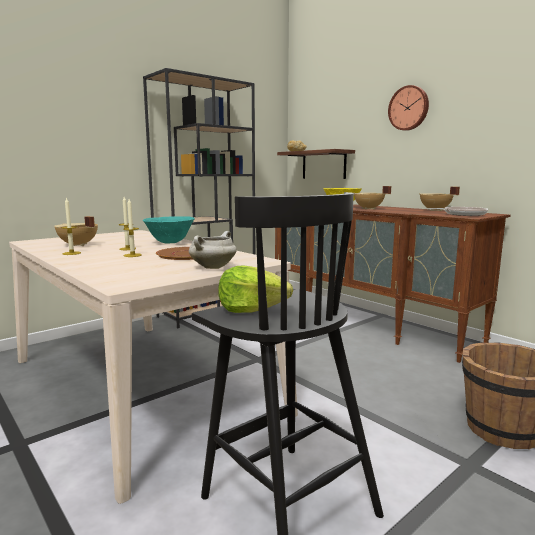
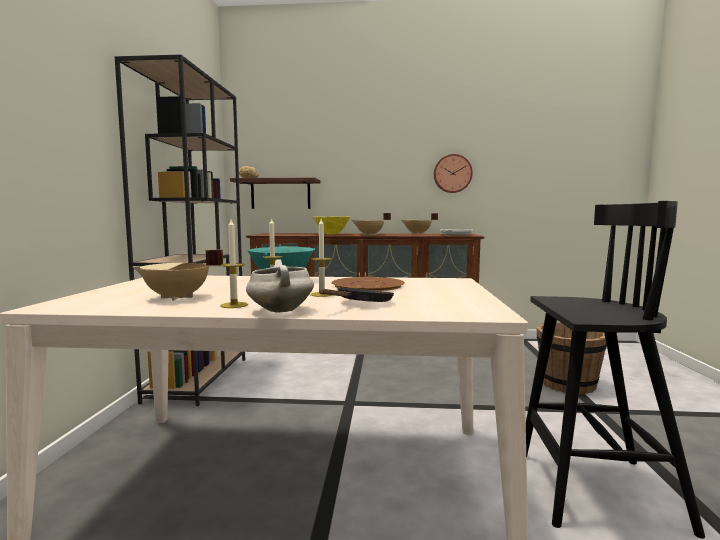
camera: 45 degrees left, 5 degrees down
white cooking pot [189,231,237,269] -> white cooking pot moved to [246,259,314,313]
lettuce [218,265,293,313] -> none
wall clock [388,85,429,131] -> wall clock moved to [434,154,473,193]
none -> black frying pan [319,288,394,302]

